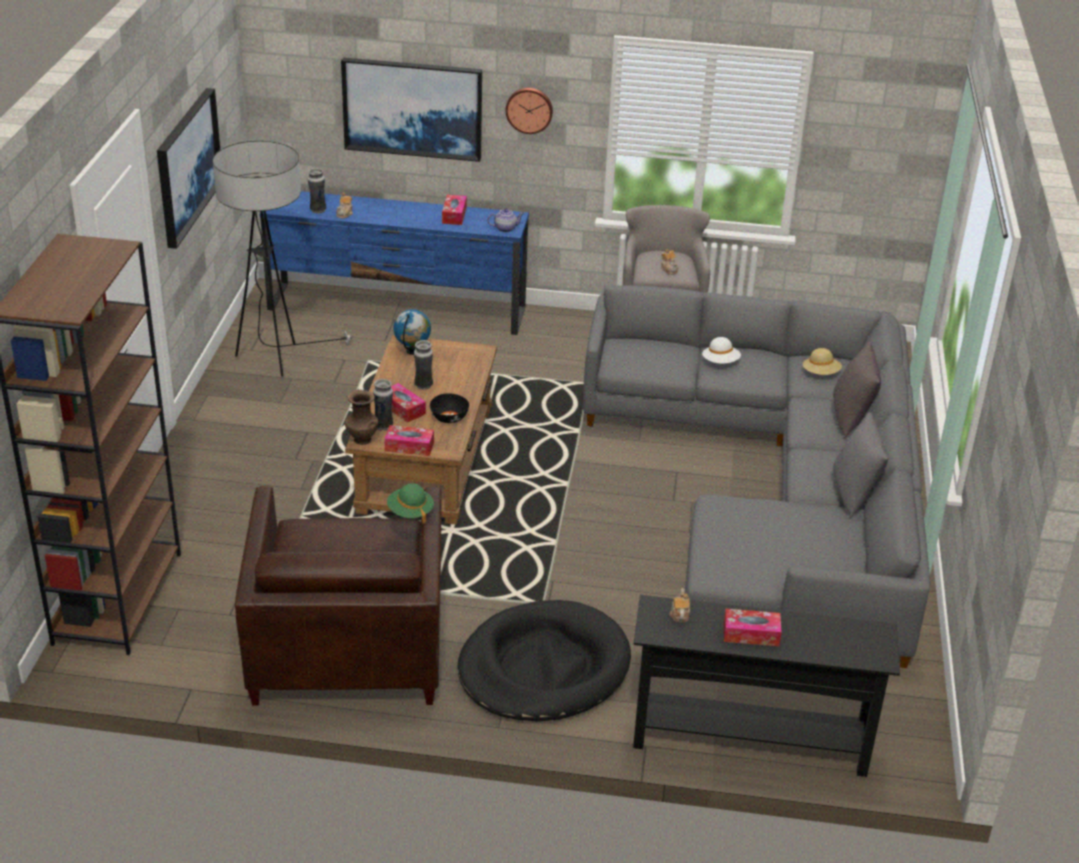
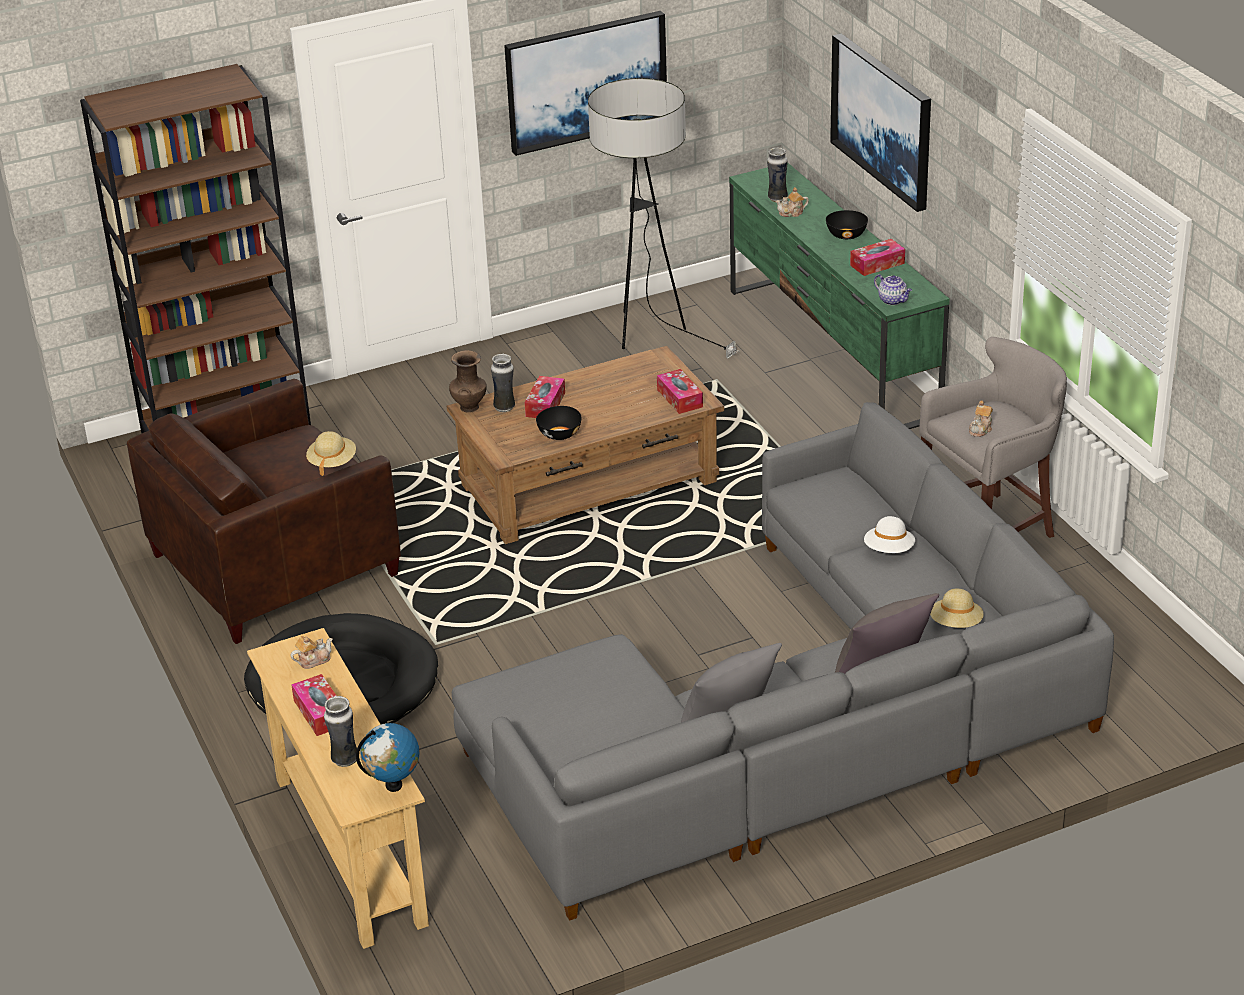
camera: 60 degrees right, 0 degrees up
blue tv stand [260,191,529,335] -> green tv stand [729,163,950,429]
tissue box [384,425,434,456] -> tissue box moved to [657,369,703,414]
green hat [387,483,434,523] -> beige hat [306,431,356,476]
globe [393,309,431,355] -> globe moved to [356,723,419,792]
vase [414,340,433,390] -> vase moved to [324,696,357,767]
wall clock [506,88,553,134] -> none
black console table [633,595,900,777] -> beige console table [247,628,429,949]
none -> black bowl [826,210,868,239]

